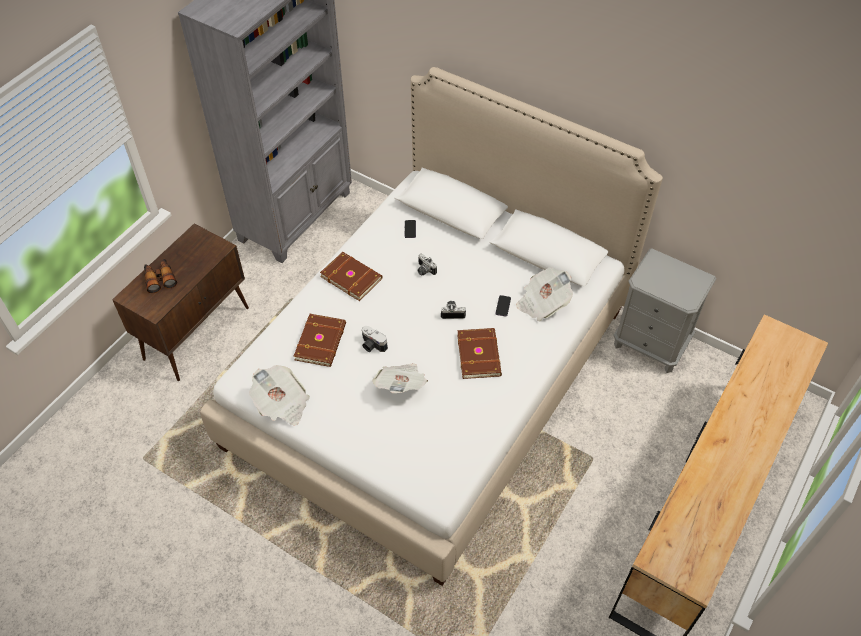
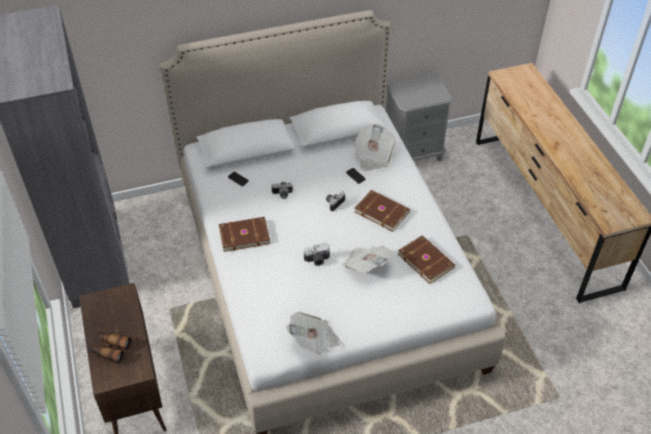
camera: 50 degrees left, 5 degrees down
brown book [294,314,346,367] -> brown book moved to [398,235,455,284]

